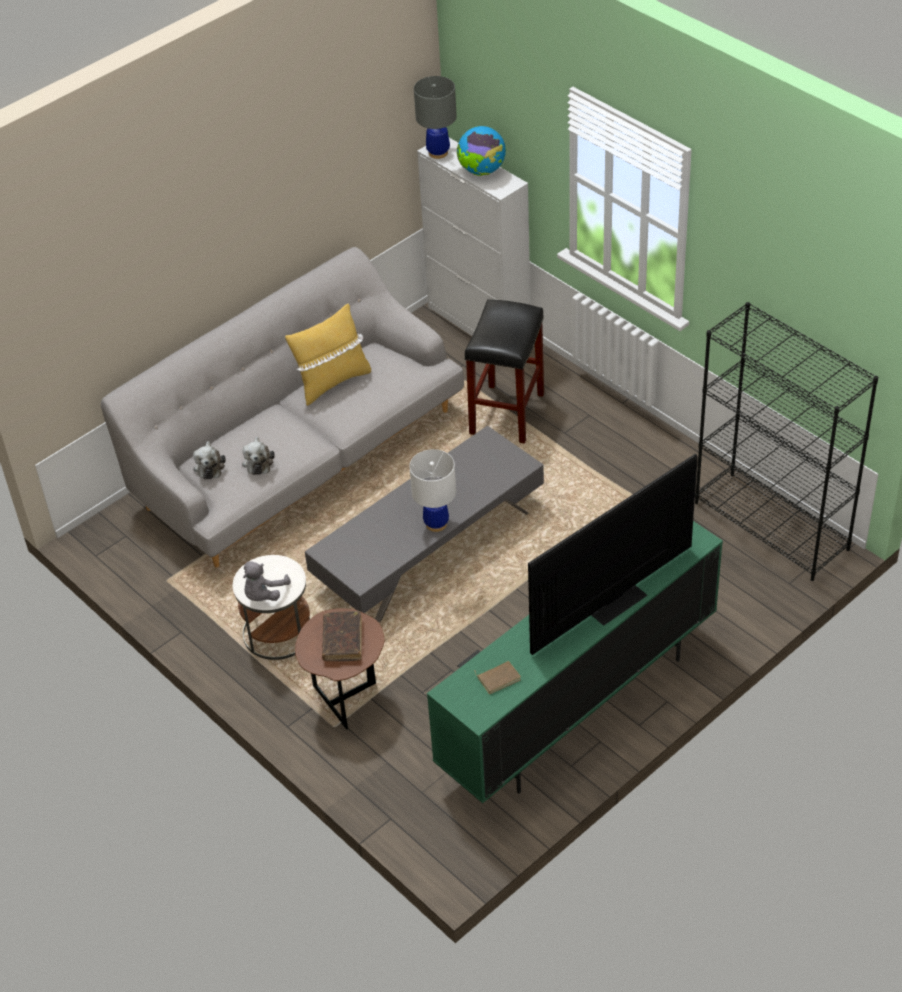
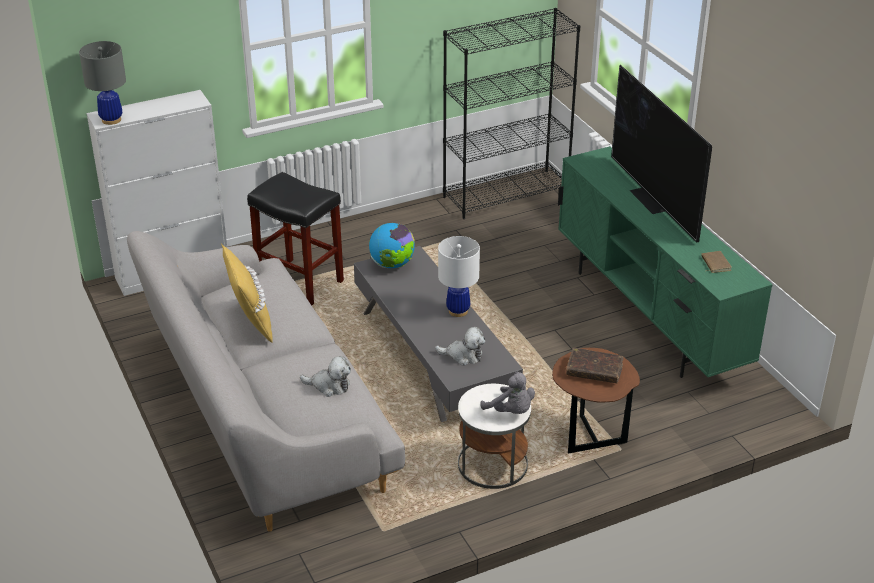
camera: 75 degrees left, 10 degrees down
plush toy [193,441,226,480] -> plush toy moved to [435,327,485,366]
globe [457,126,506,176] -> globe moved to [369,223,415,268]

